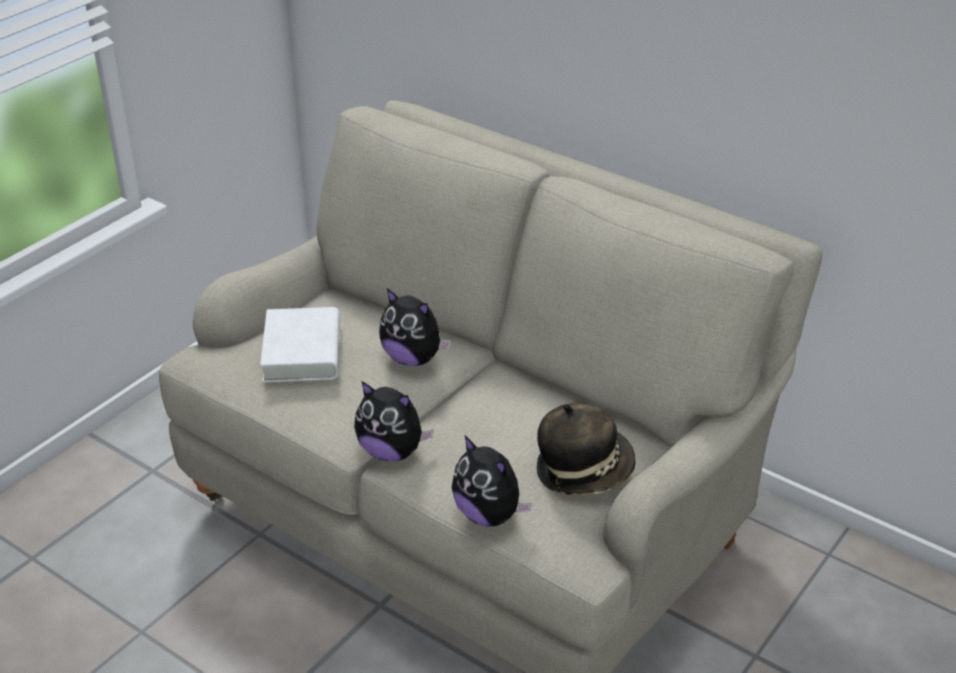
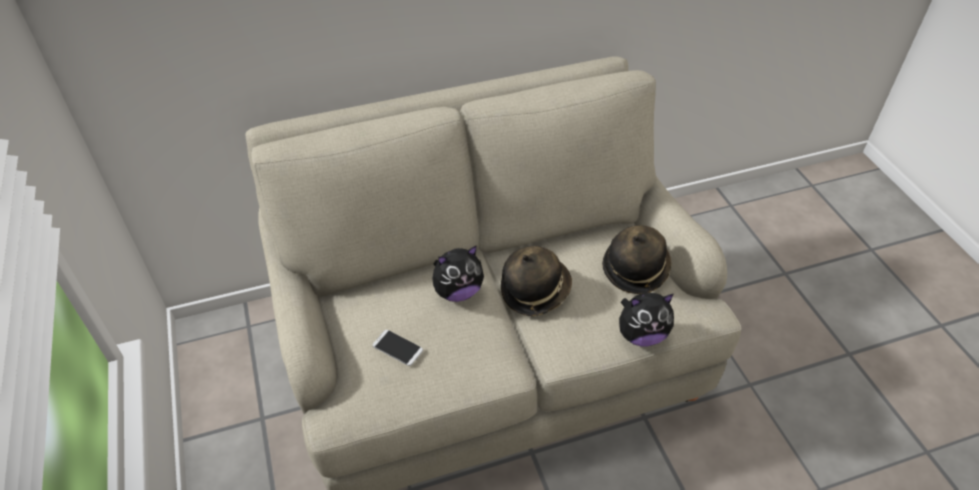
camera: 55 degrees left, 10 degrees up
white book [260,307,340,383] -> phone [373,330,423,366]
plush toy [354,381,434,462] -> none
none -> hat [501,246,572,316]

